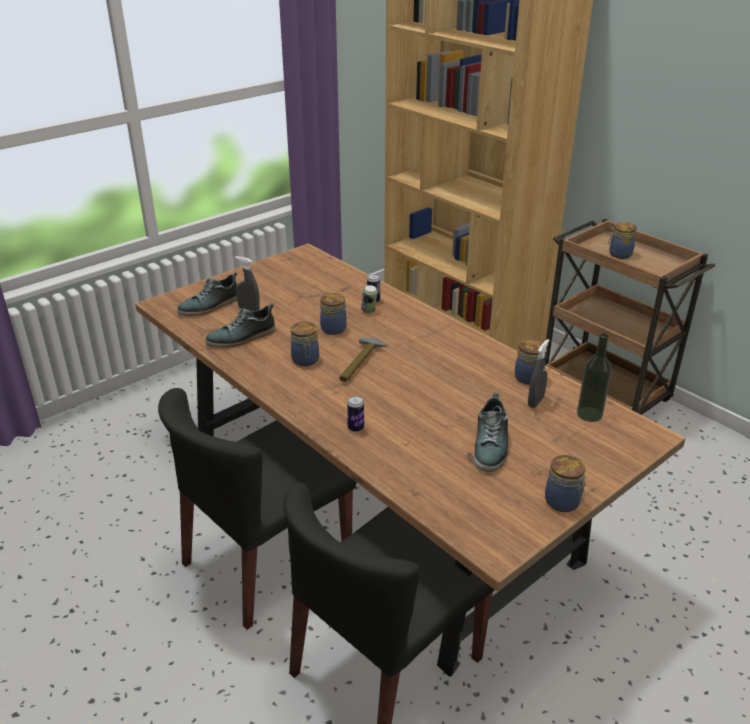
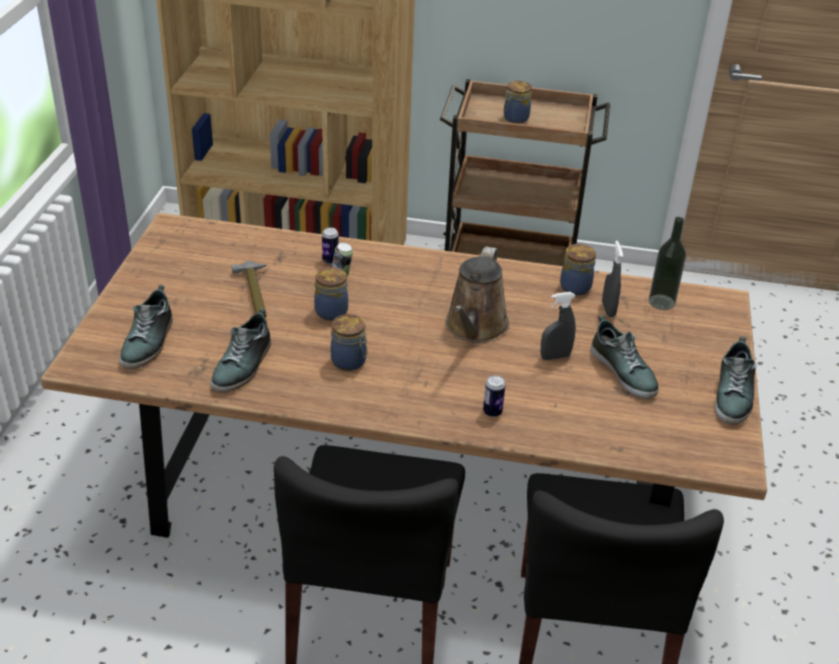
camera: 40 degrees left, 5 degrees up
grey spray bottle [235,256,260,311] -> grey spray bottle moved to [540,292,576,360]
hammer [339,337,387,382] -> hammer moved to [232,261,267,318]
jar [545,455,586,512] -> shoe [715,336,756,425]
none -> brown watering can [445,246,509,343]

